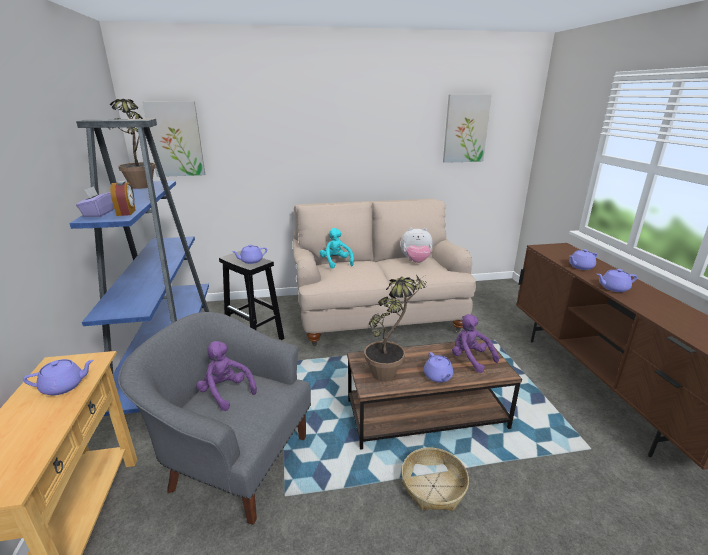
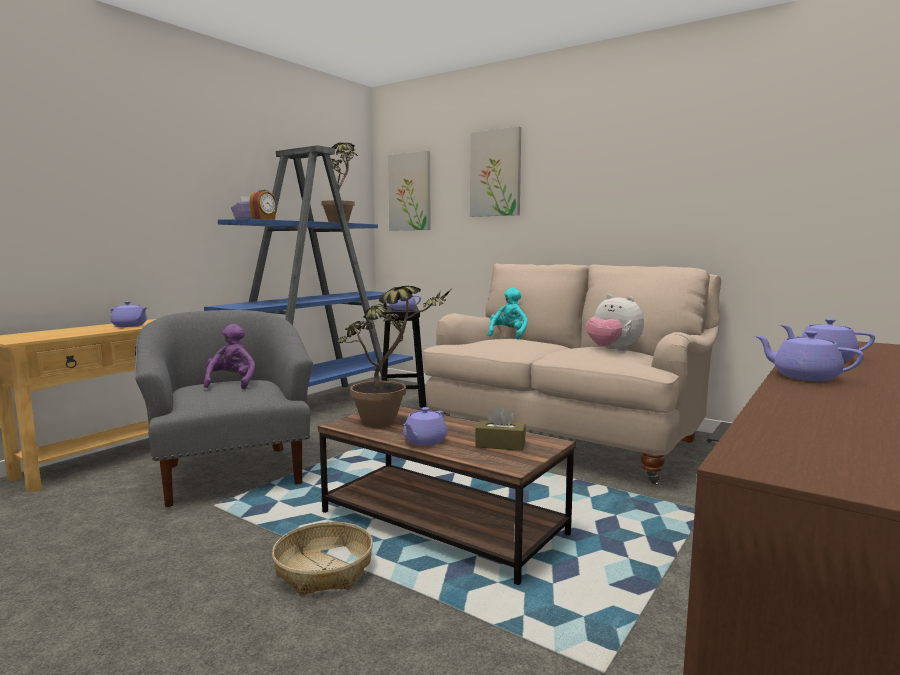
camera: 45 degrees right, 15 degrees down
picture [443,94,491,163] -> picture moved to [470,126,521,217]
purple plush toy [452,314,499,373] -> brown tissue box [475,406,526,451]

